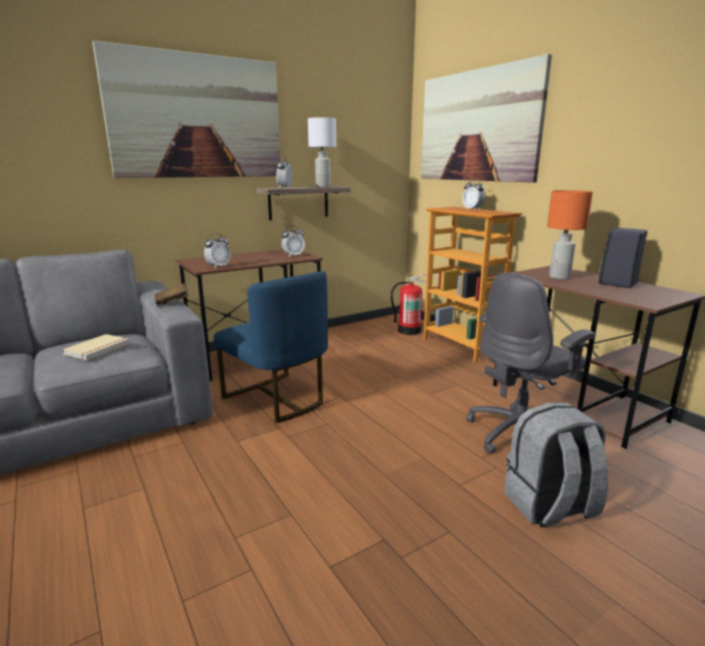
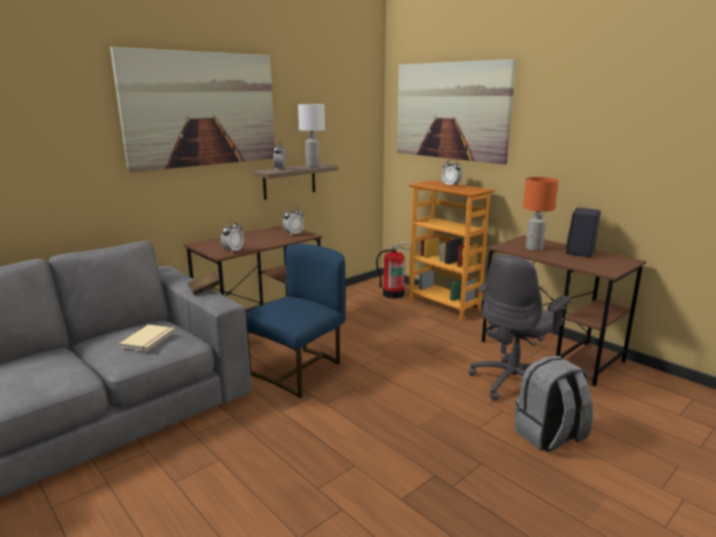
camera: 10 degrees left, 0 degrees up
blue chair [214,271,328,423] -> blue chair turned 90 degrees counterclockwise [246,244,346,398]

